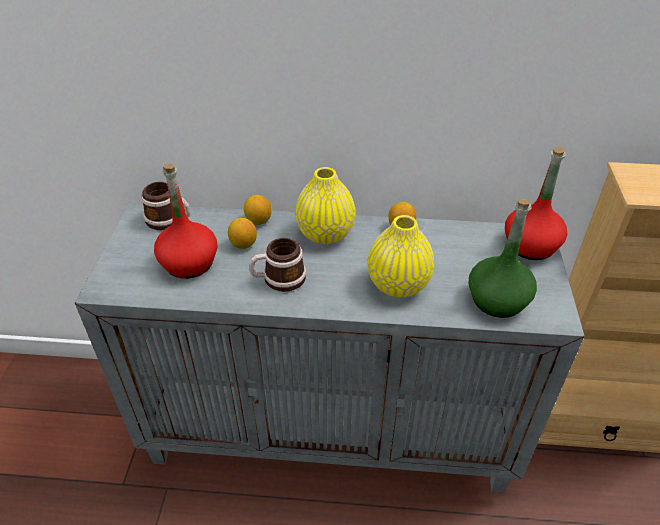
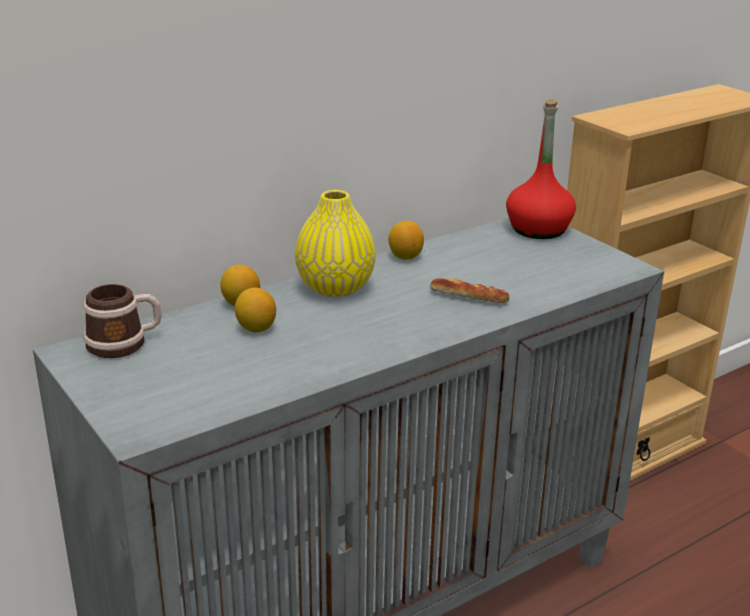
camera: 40 degrees left, 15 degrees down
red bottle [154,163,217,279] -> none
mug [249,238,306,292] -> none
yellow vase [368,215,434,298] -> bread [430,278,509,303]
green bottle [469,199,537,318] -> none

